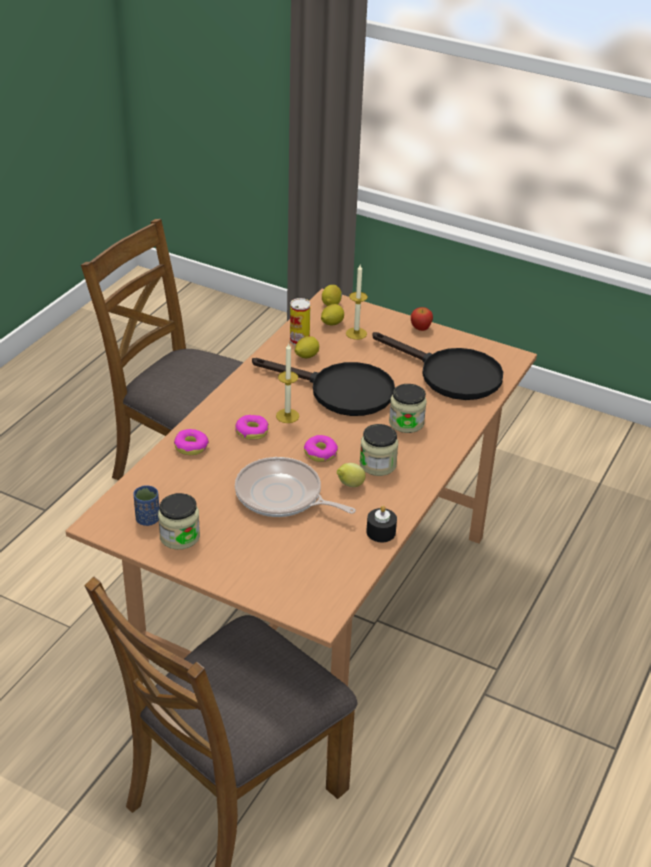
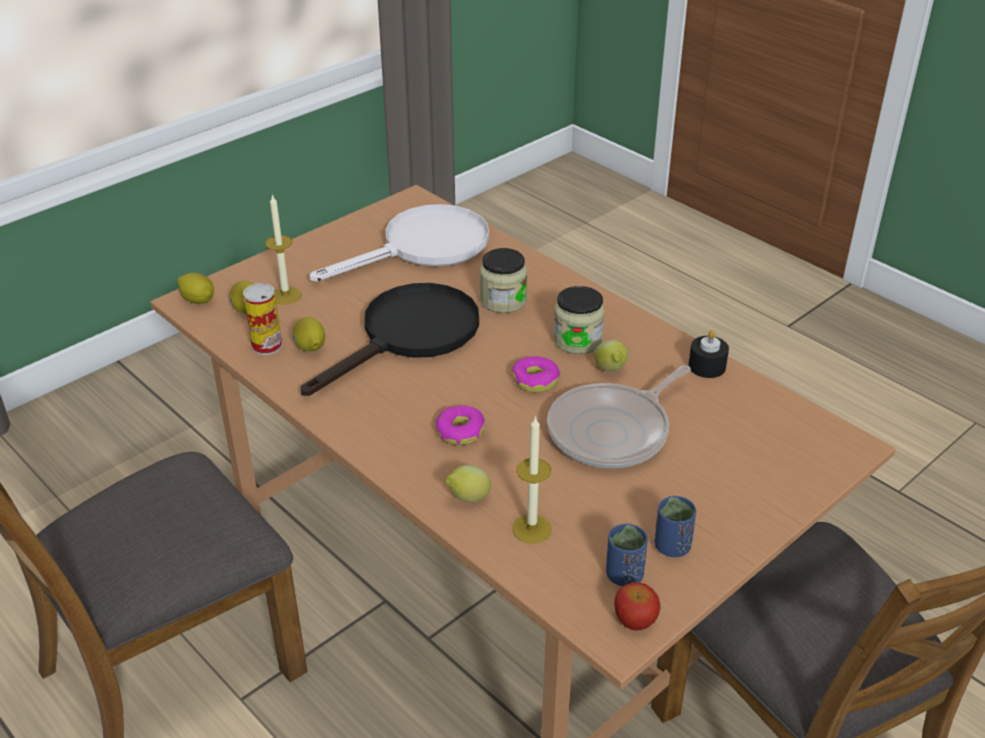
camera: 70 degrees left, 0 degrees up
jar [158,493,200,550] -> blue cup [654,496,696,557]
donut [174,429,209,455] -> lemon [446,465,491,502]
candle [276,343,299,423] -> candle moved to [512,416,552,544]
black frying pan [372,332,503,400] -> white frying pan [309,204,489,281]
apple [411,307,433,331] -> apple moved to [614,582,661,631]

